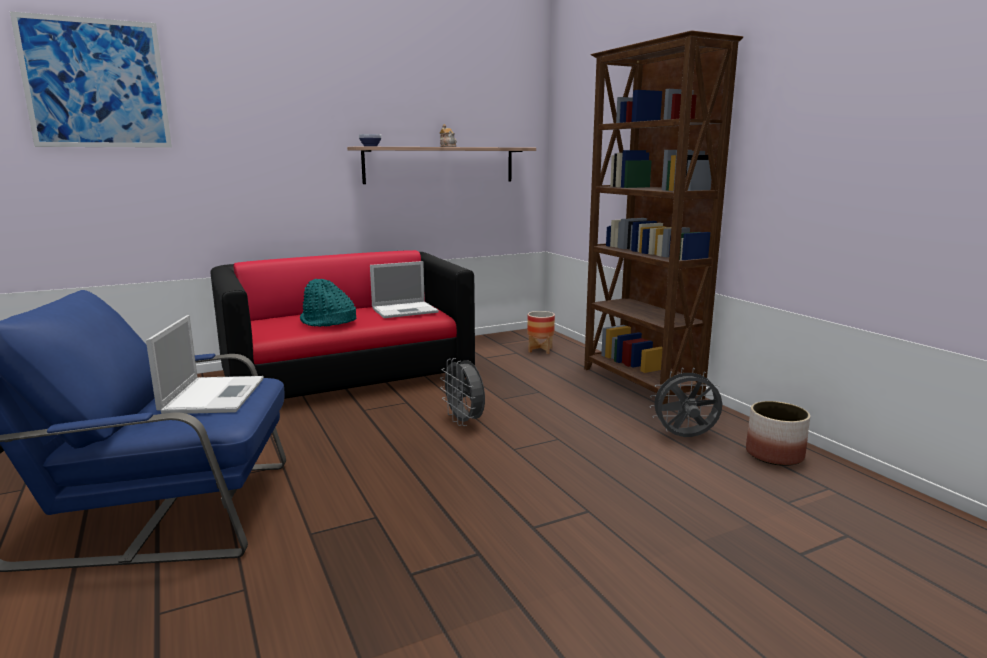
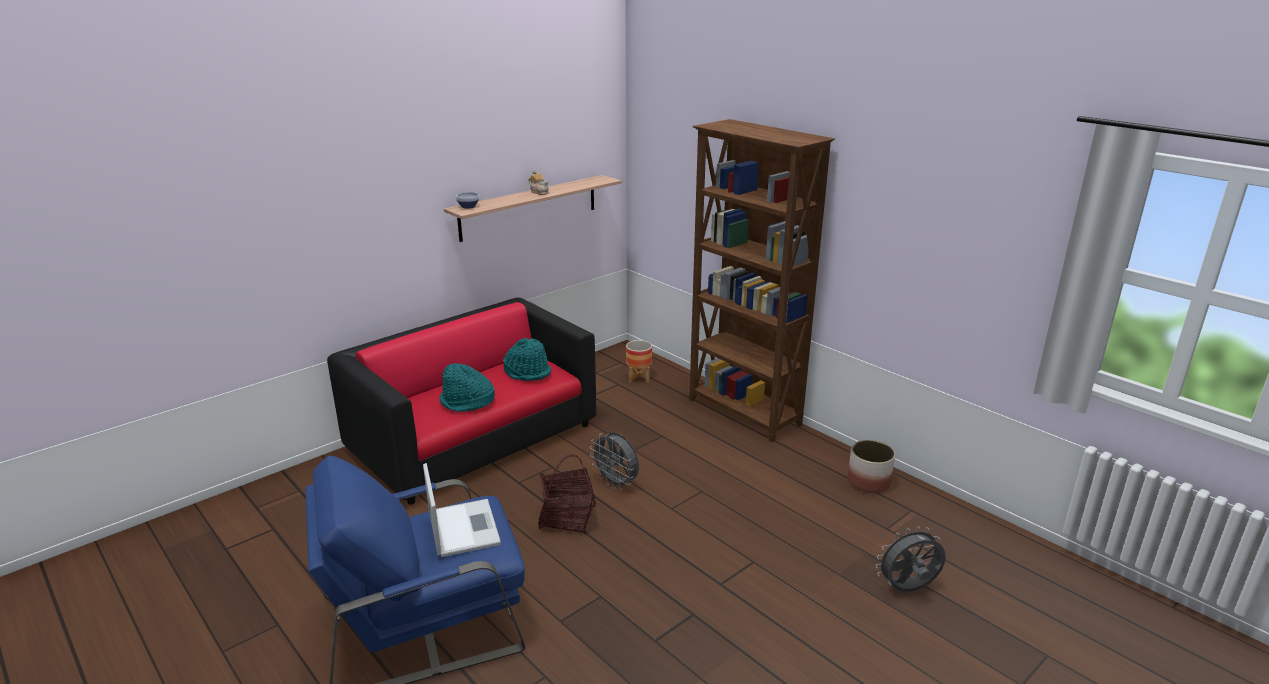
camera: 15 degrees left, 10 degrees up
picture [10,11,172,148] -> none
laptop [370,261,439,318] -> turquoise hat [503,338,551,381]
grey fan [650,368,722,437] -> grey fan moved to [875,526,946,592]
none -> basket [538,454,596,533]

